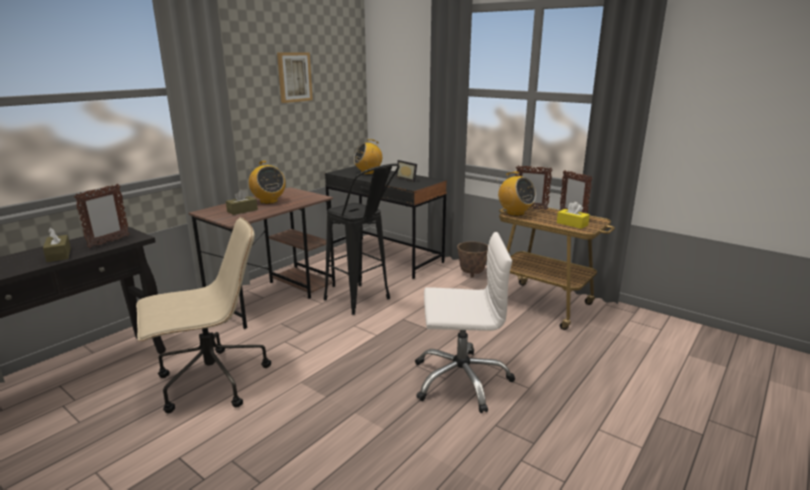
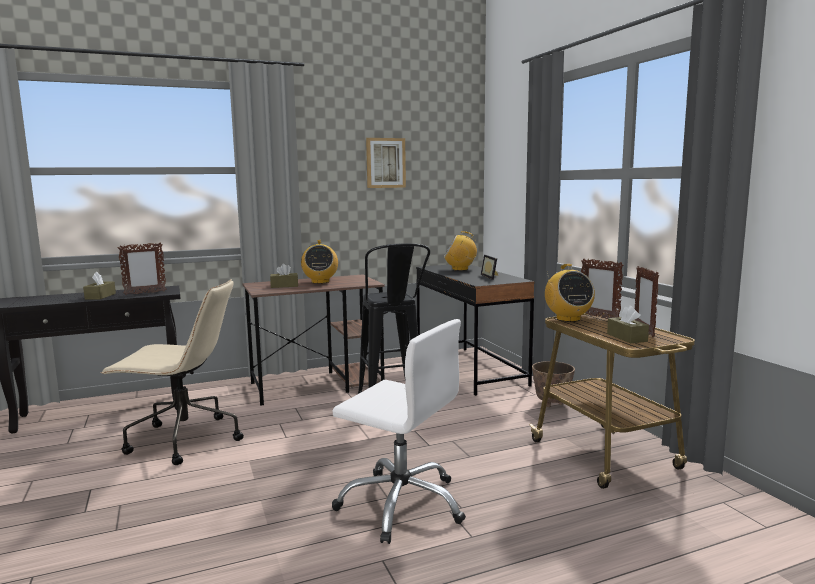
camera: 30 degrees right, 10 degrees down
yellow tissue box [557,202,590,229] -> brown tissue box [607,306,649,343]

